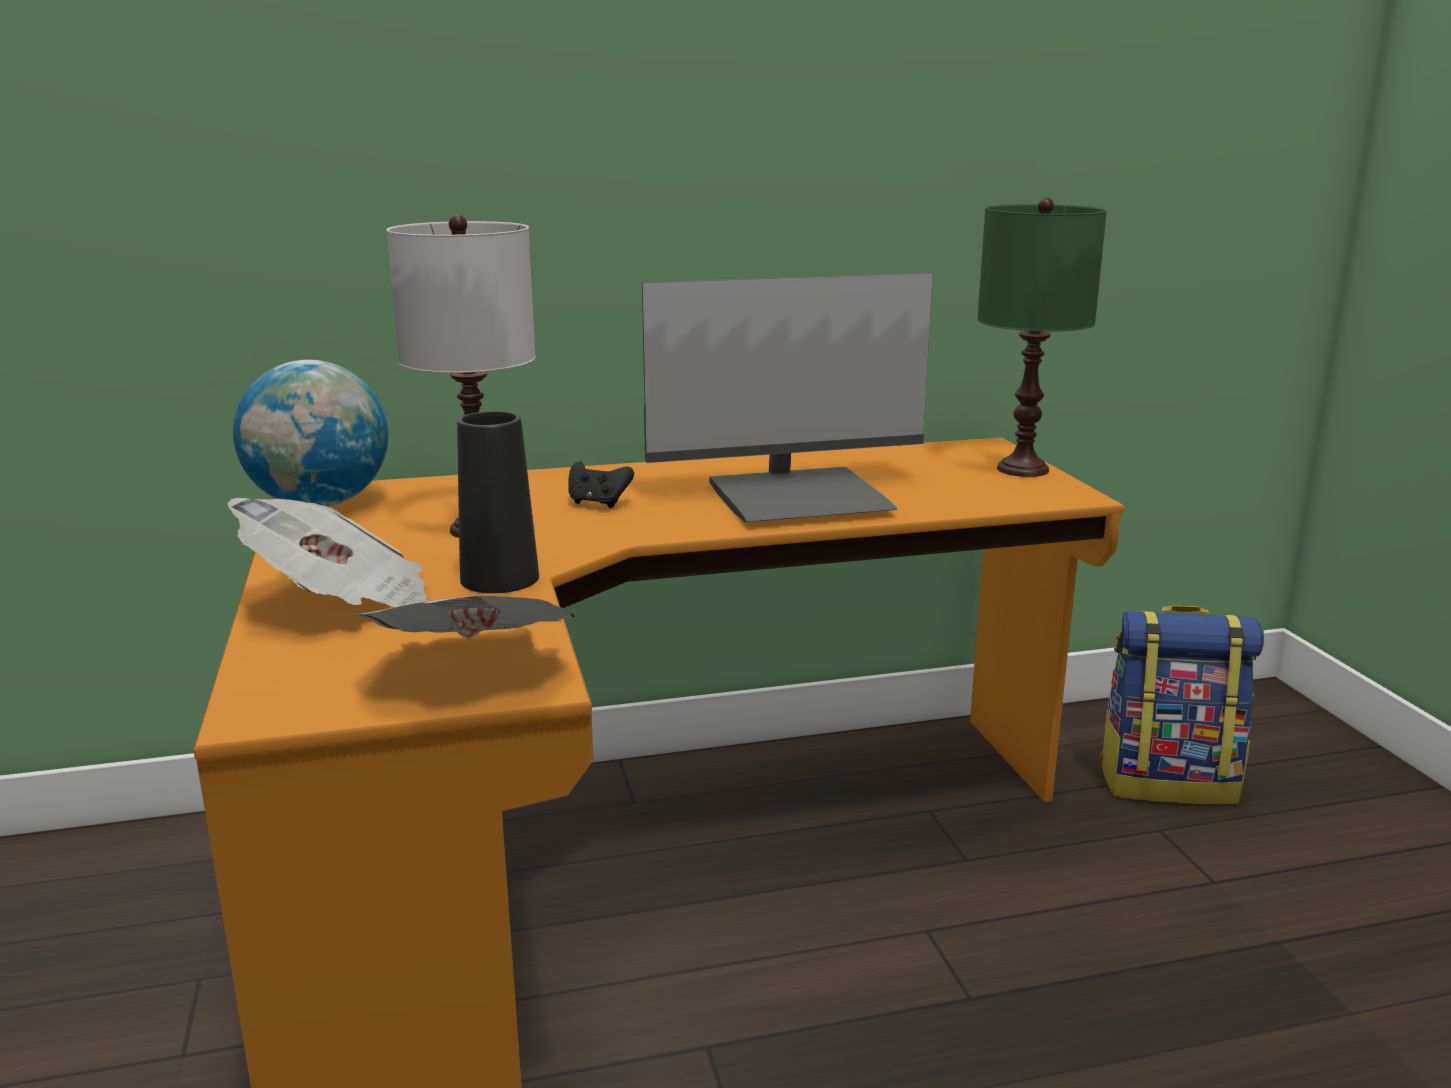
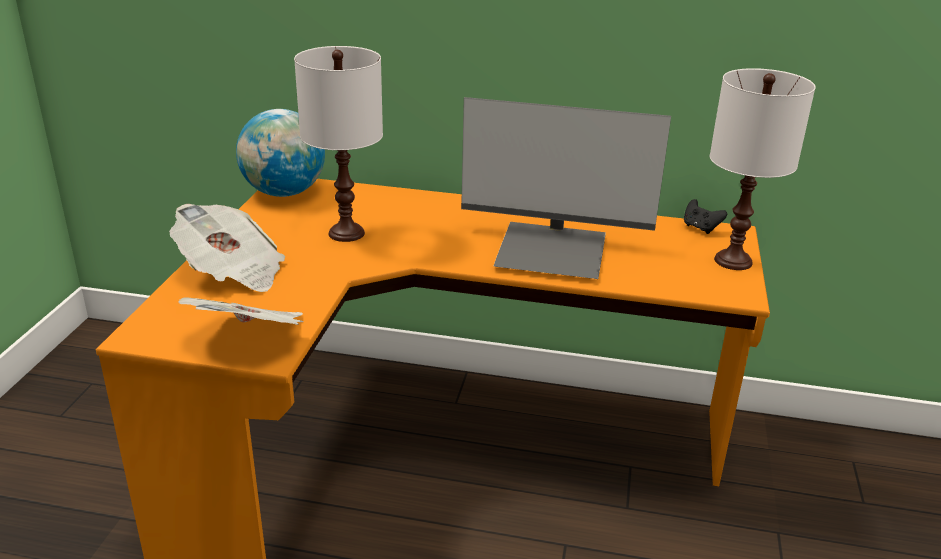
camera: 25 degrees right, 10 degrees up
black vase [457,411,539,593] -> none
black game controller [568,461,634,508] -> black game controller moved to [684,199,727,234]
green table lamp [977,198,1107,477] -> white table lamp [710,68,816,270]
backpack [1099,605,1264,805] -> none

